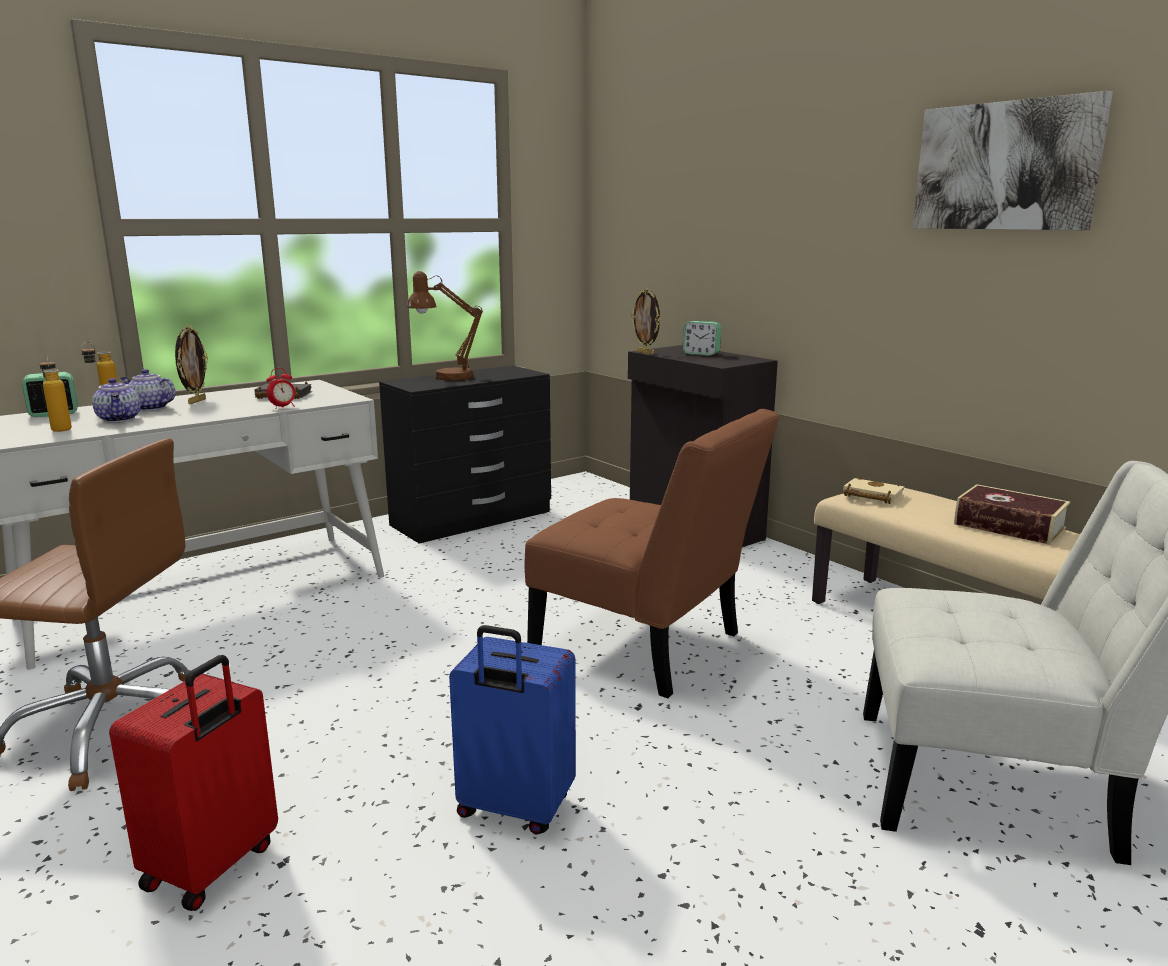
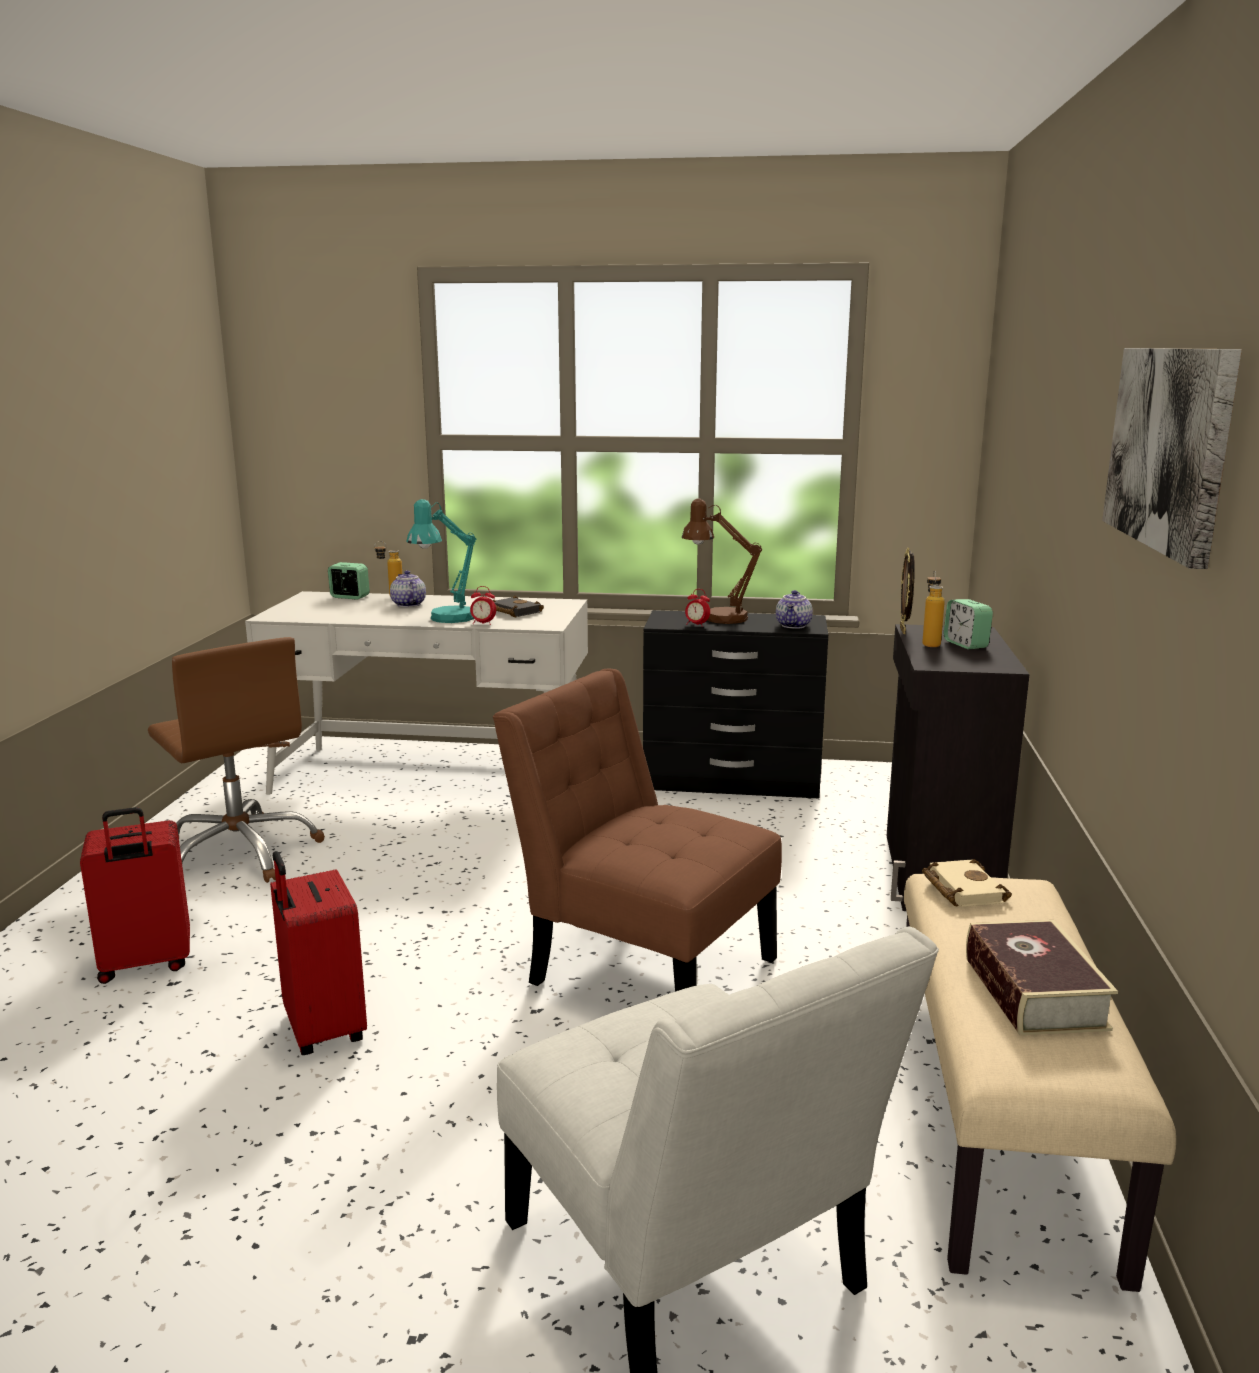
camera: 45 degrees right, 0 degrees up
bottle [40,355,72,432] -> bottle moved to [922,570,945,647]
teapot [92,378,141,423] -> teapot moved to [776,590,813,629]
picture frame [175,325,208,404] -> none
blue suitcase [449,625,576,835] -> red suitcase [270,851,367,1055]
brown chair [525,409,780,698] -> brown chair turned 135 degrees clockwise [493,669,782,992]
none -> turquoise table lamp [406,499,476,623]
none -> alarm clock [685,589,710,627]

